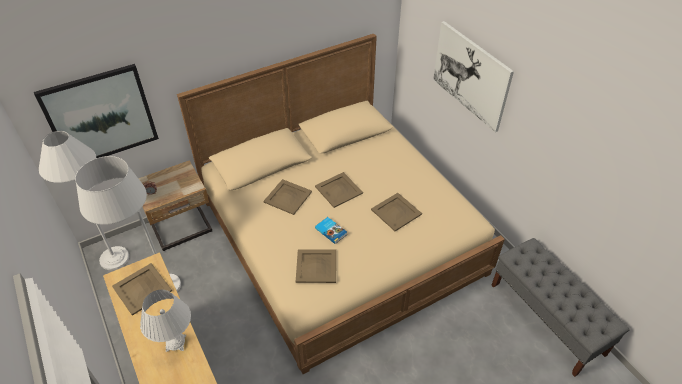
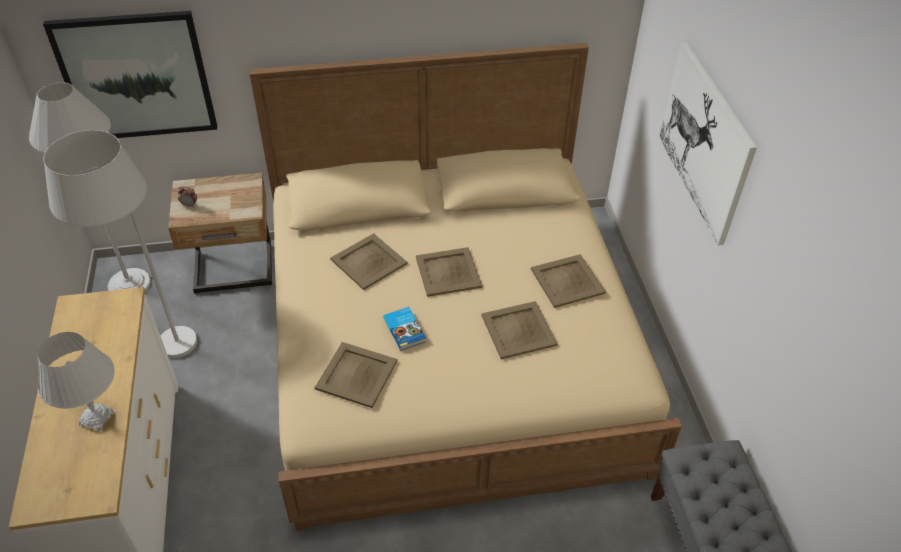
camera: 20 degrees right, 0 degrees up
beige tray [112,263,172,316] -> beige tray moved to [531,254,606,308]

